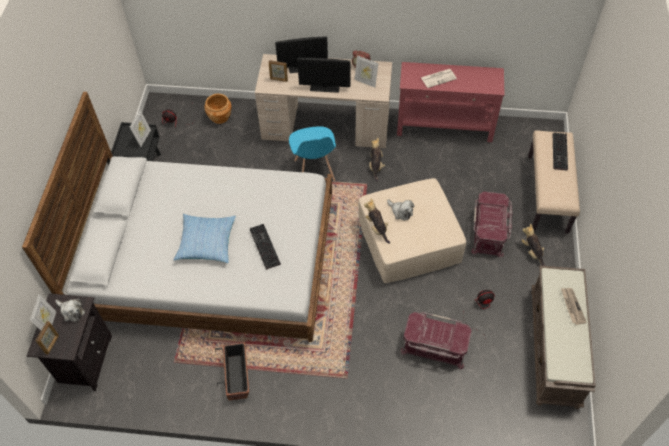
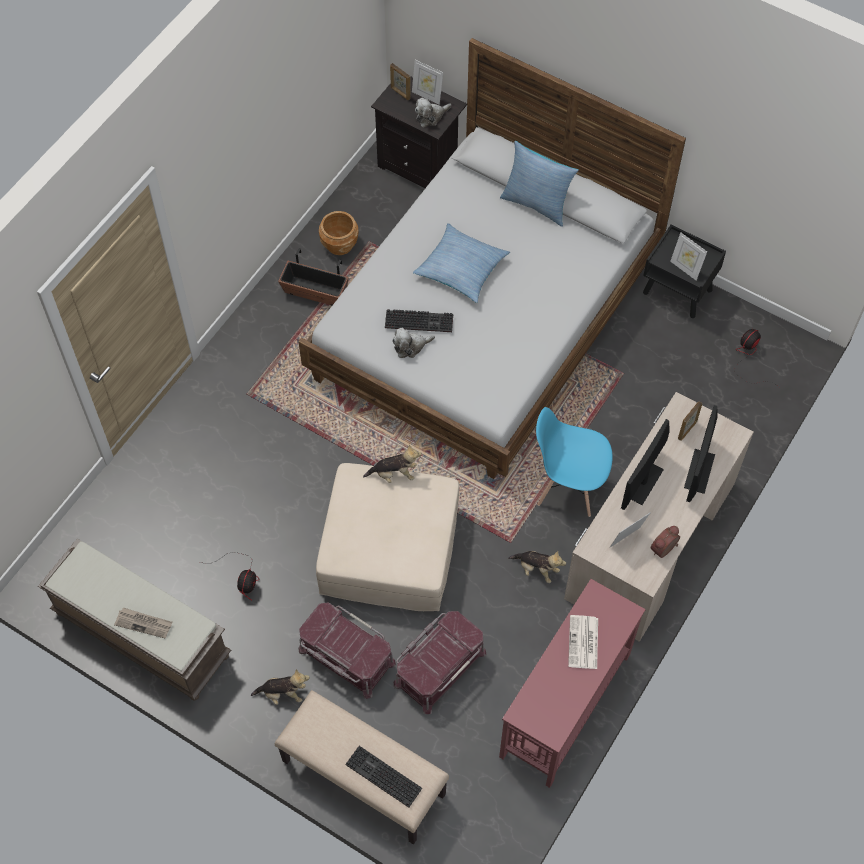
camera: 115 degrees right, 5 degrees up
brown planter [204,94,231,124] -> brown planter moved to [319,211,359,255]
plush toy [387,199,414,221] -> plush toy moved to [392,327,435,358]
red storage box [400,312,472,370] -> red storage box moved to [394,611,486,714]
none -> pillow [500,141,578,227]

